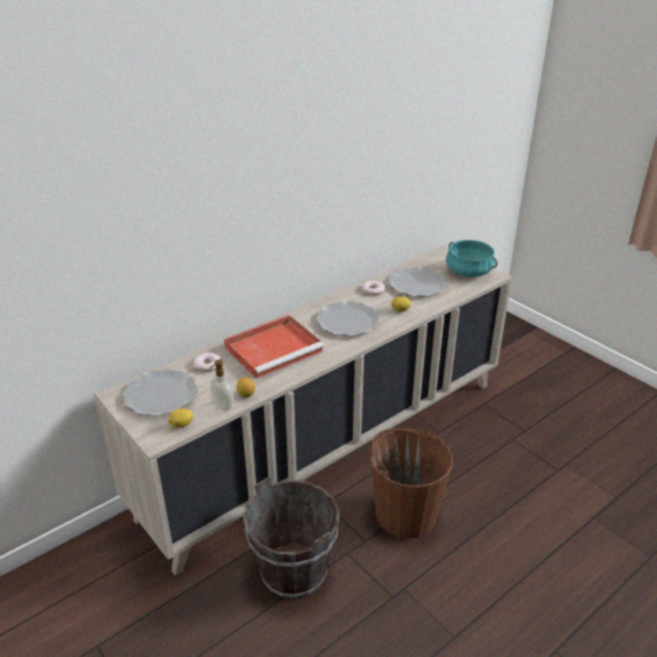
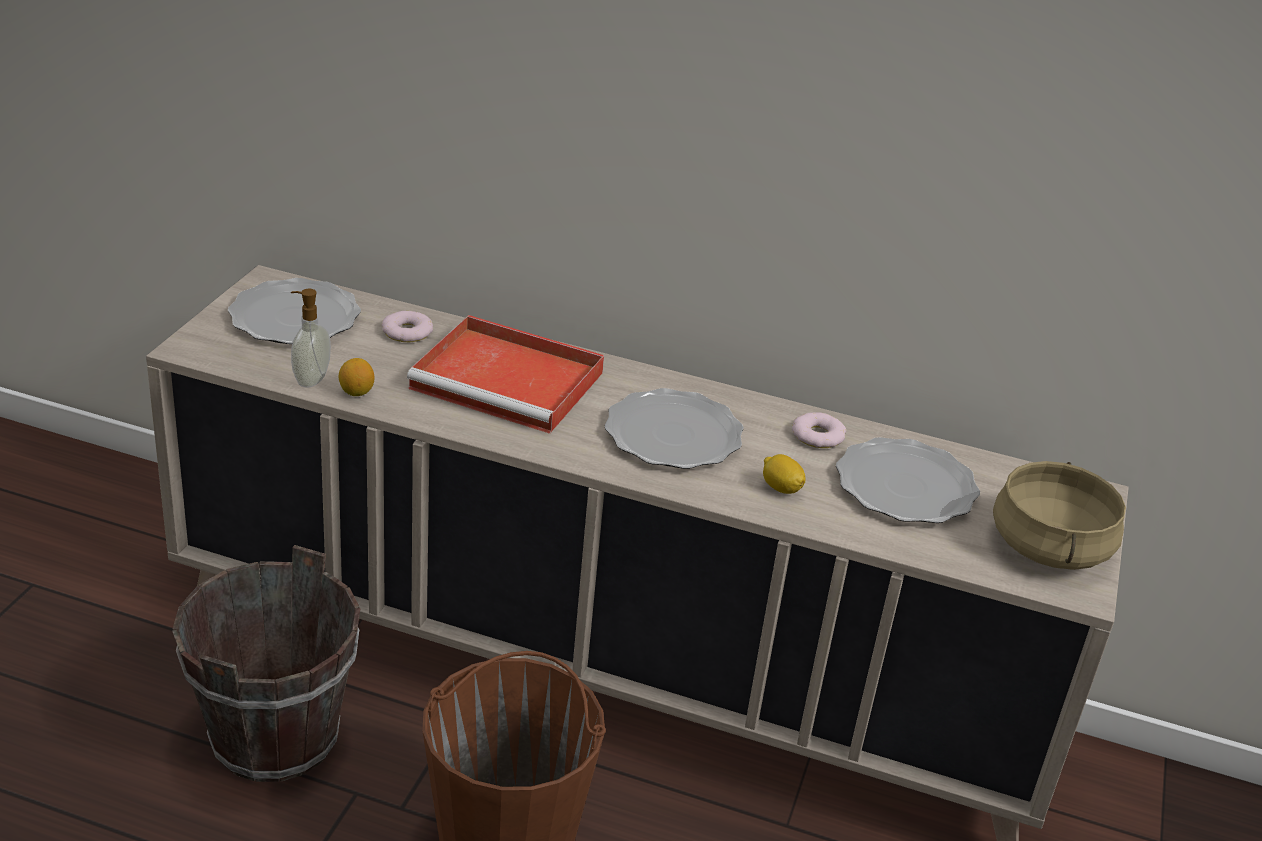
camera: 55 degrees right, 0 degrees up
lemon [168,408,193,428] -> none
turquoise cooking pot [446,240,497,277] -> beige cooking pot [993,461,1126,570]

